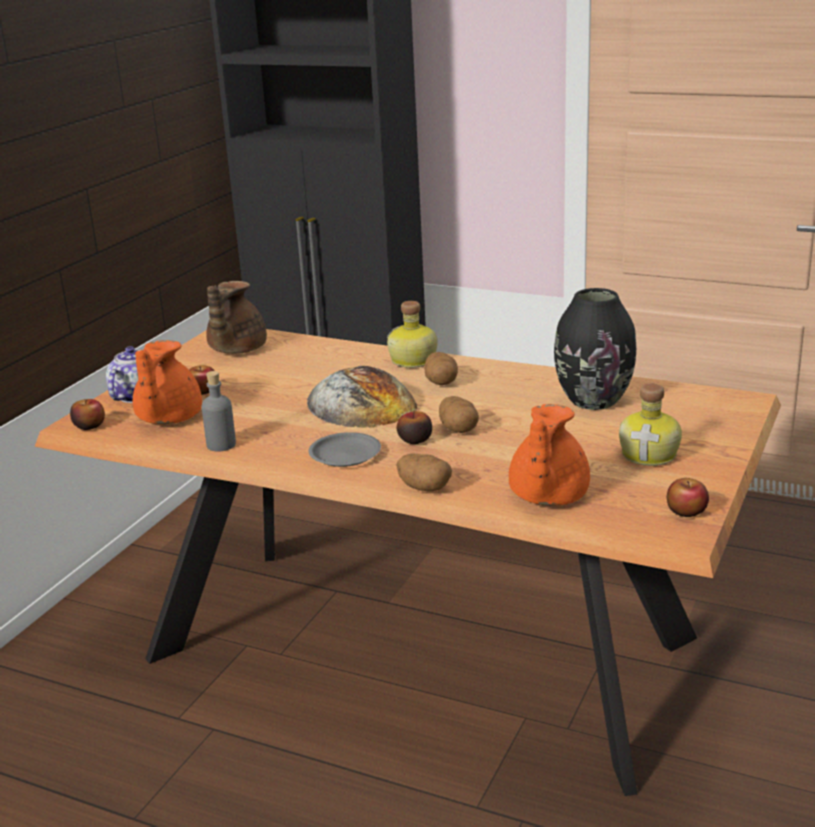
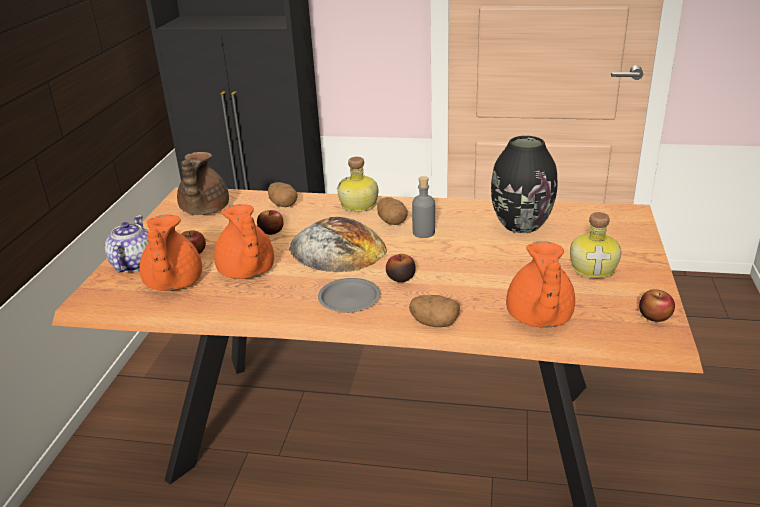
camera: 15 degrees left, 5 degrees up
apple [70,399,105,430] -> apple moved to [257,210,284,235]
grey bottle [202,371,236,452] -> grey bottle moved to [412,176,435,238]
potato [439,396,479,433] -> potato moved to [268,182,297,207]
none -> orange teapot [214,204,274,279]

